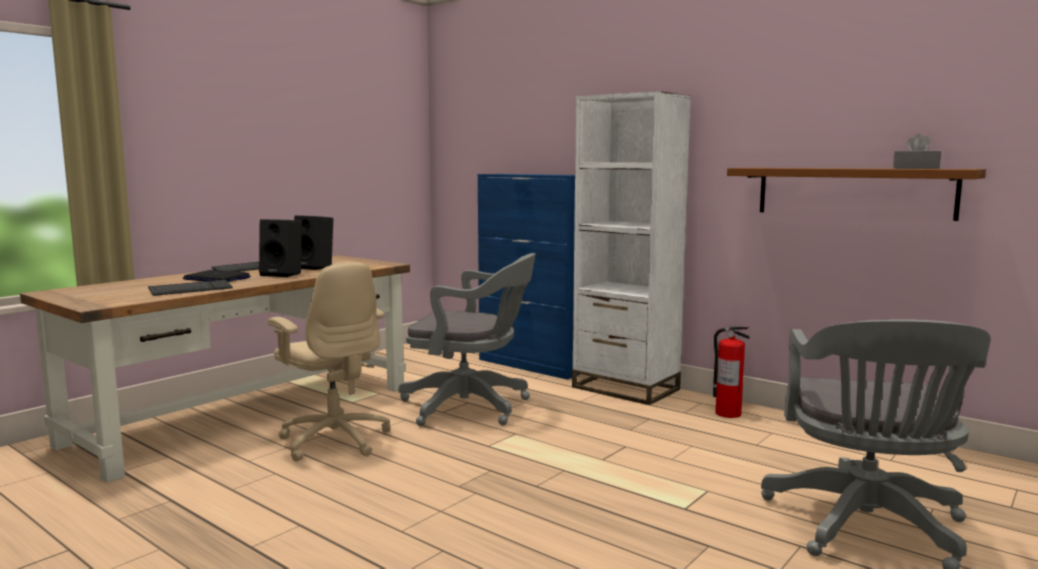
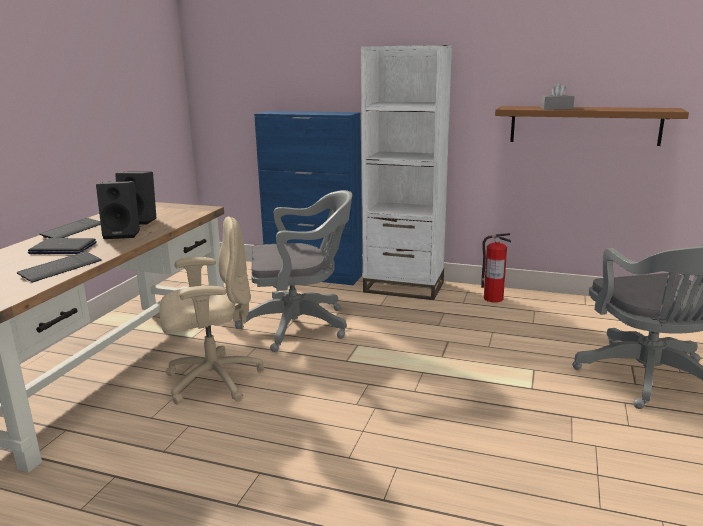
camera: 20 degrees left, 10 degrees up
beige office chair [268,262,391,461] -> beige office chair turned 45 degrees counterclockwise [160,217,264,404]
grey tissue box [893,134,941,169] -> grey tissue box moved to [541,83,575,110]

